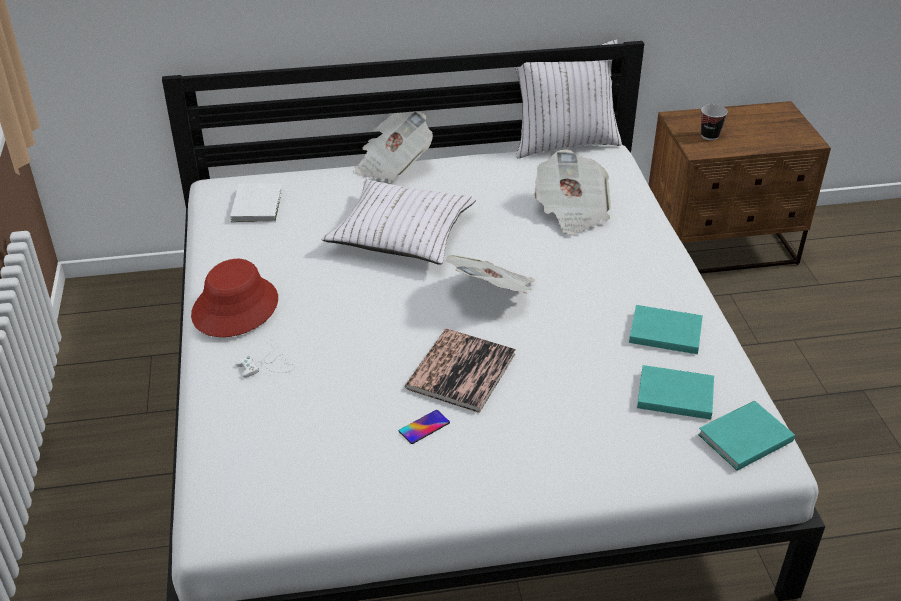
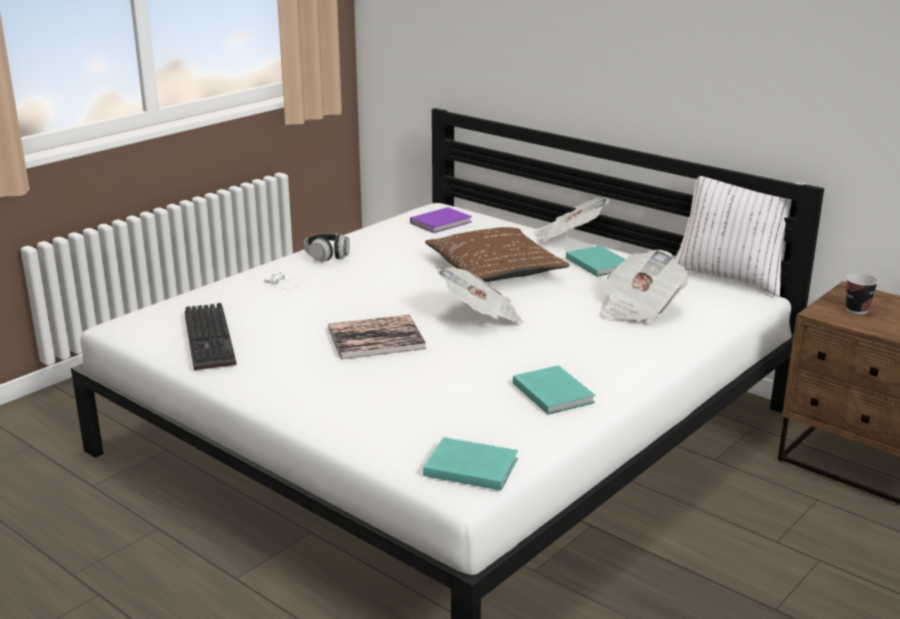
camera: 50 degrees right, 15 degrees down
red hat [191,259,278,337] -> headphones [304,233,350,262]
white book [230,184,282,222] -> purple book [410,207,472,233]
white pillow [321,179,477,264] -> brown pillow [425,227,570,282]
phone [399,410,450,444] -> none
turquoise book [637,365,714,420] -> turquoise book moved to [566,246,626,277]
none -> keyboard [184,303,237,370]

